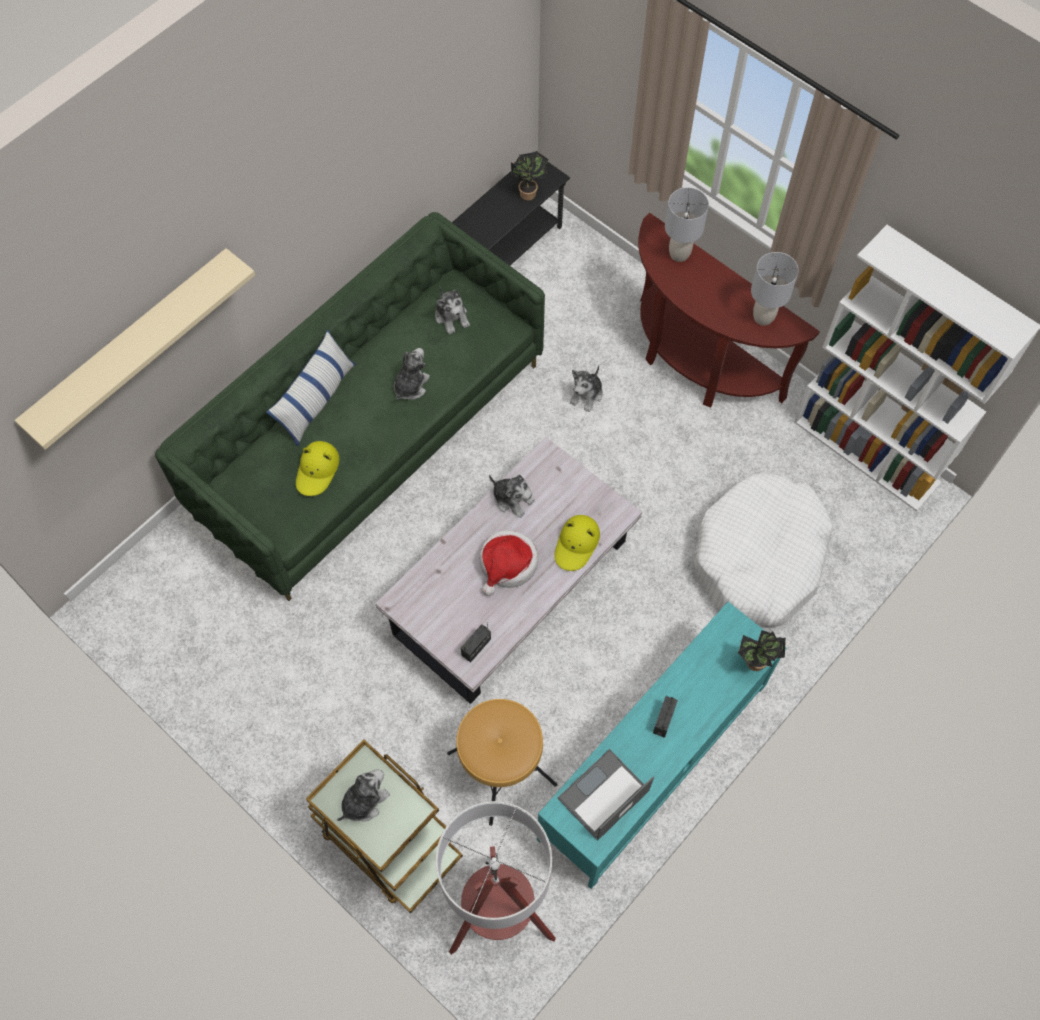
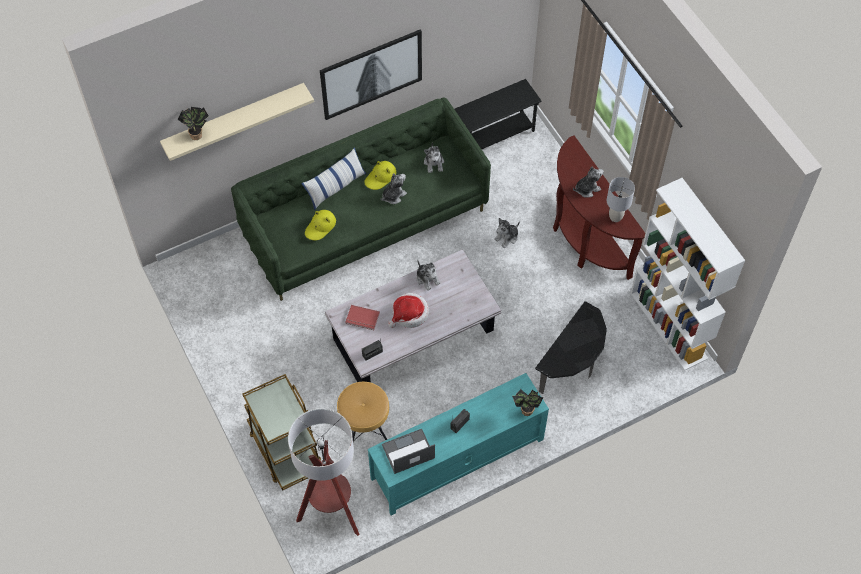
camera: 20 degrees right, 5 degrees down
plush toy [337,769,390,821] -> plush toy moved to [573,166,604,198]
potted plant [511,151,549,201] -> potted plant moved to [178,107,209,140]
yellow hat [554,515,600,571] -> yellow hat moved to [364,161,396,190]
grey table lamp [665,187,709,262] -> none
white dog bed [694,472,832,626] -> side table [535,301,607,394]
none -> picture [320,29,422,120]
none -> red book [345,305,380,330]

